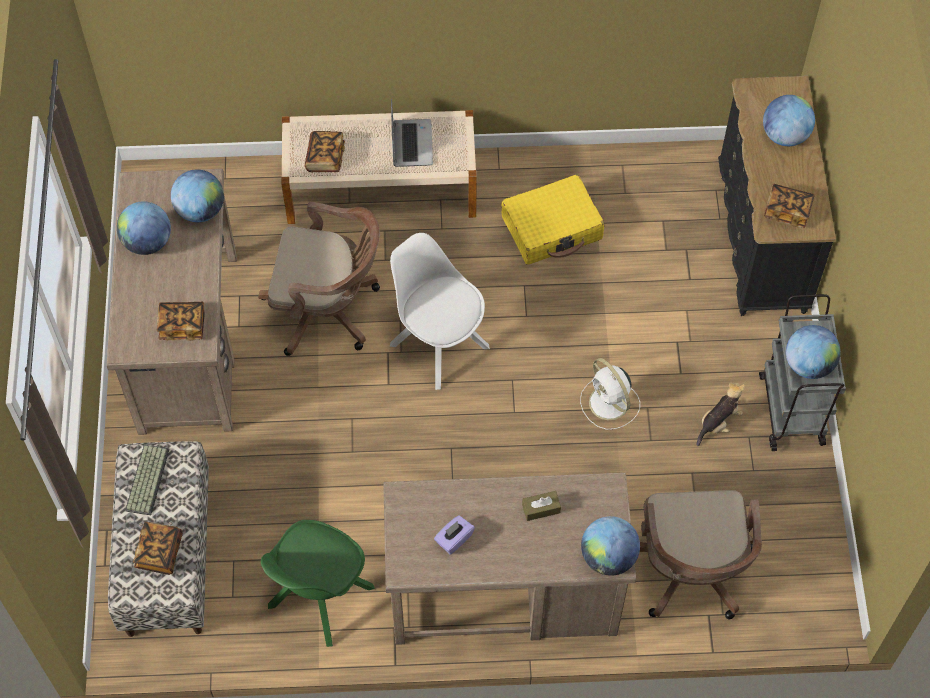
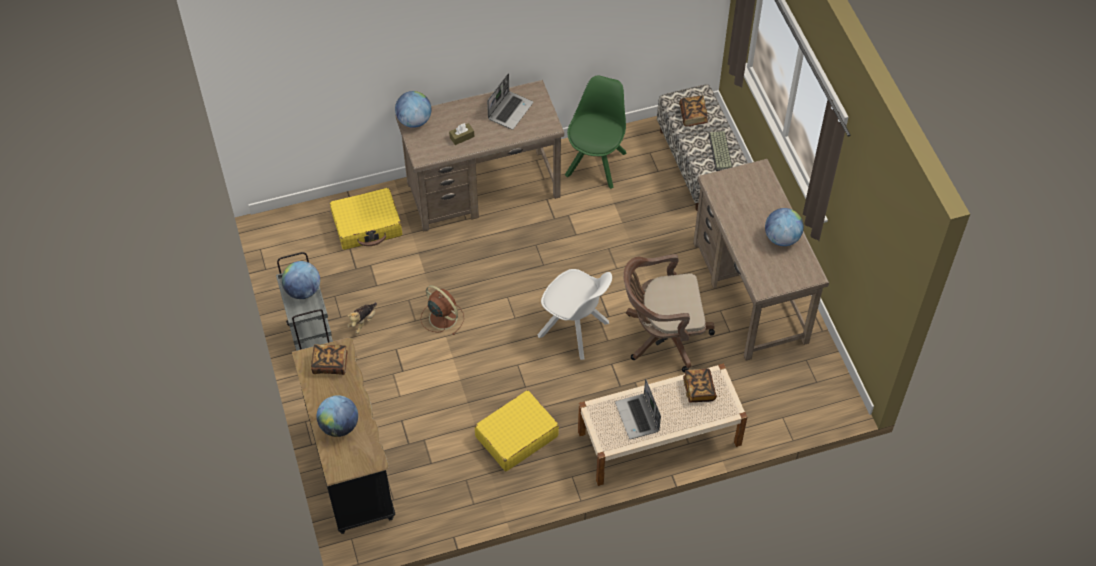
camera: 165 degrees right, 5 degrees down
book [157,302,205,341] -> none
globe [171,169,224,222] -> none
purple tissue box [434,515,475,555] -> laptop [487,73,533,130]
white fan [580,358,640,430] -> brown fan [420,285,464,335]
brown office chair [640,490,762,619] -> yellow suitcase [330,188,402,250]

